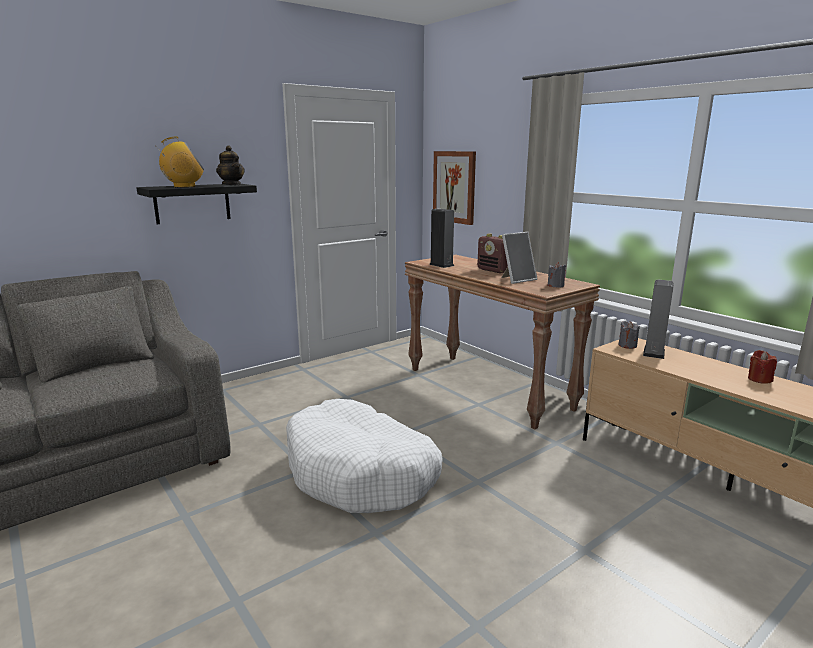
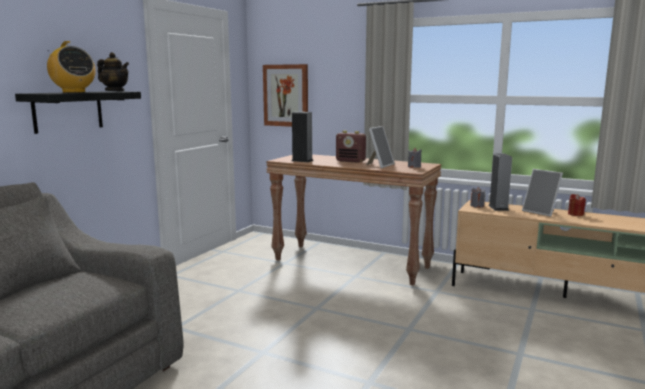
camera: 25 degrees left, 5 degrees down
radio [159,137,204,188] -> radio turned 90 degrees clockwise [47,41,96,93]
white dog bed [286,399,443,513] -> none
none -> picture frame [522,169,563,217]

